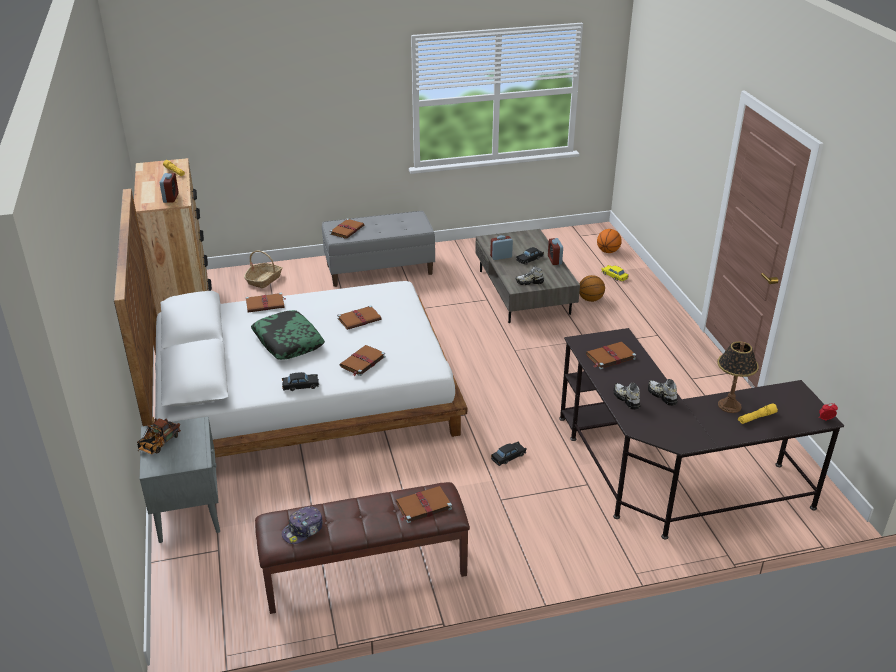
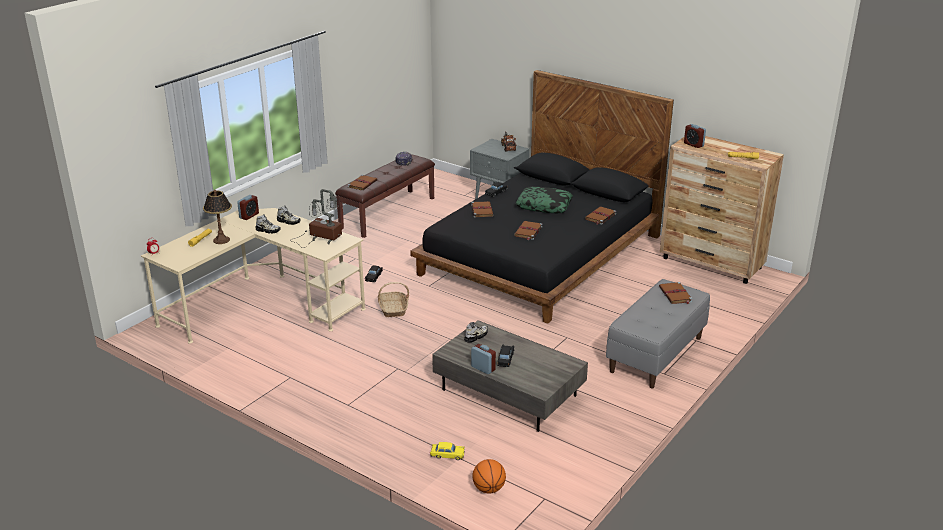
camera: 140 degrees right, 5 degrees down
white bed [114,189,467,458] -> black bed [410,70,674,324]
basket [244,250,283,289] -> basket moved to [378,282,409,317]
alarm clock [490,235,513,260] -> alarm clock moved to [237,195,259,220]
black desk [559,328,844,540] -> beige desk [141,208,366,344]
basketball [579,275,605,302] -> none
brown book [586,342,636,369] -> table lamp [290,189,342,248]

